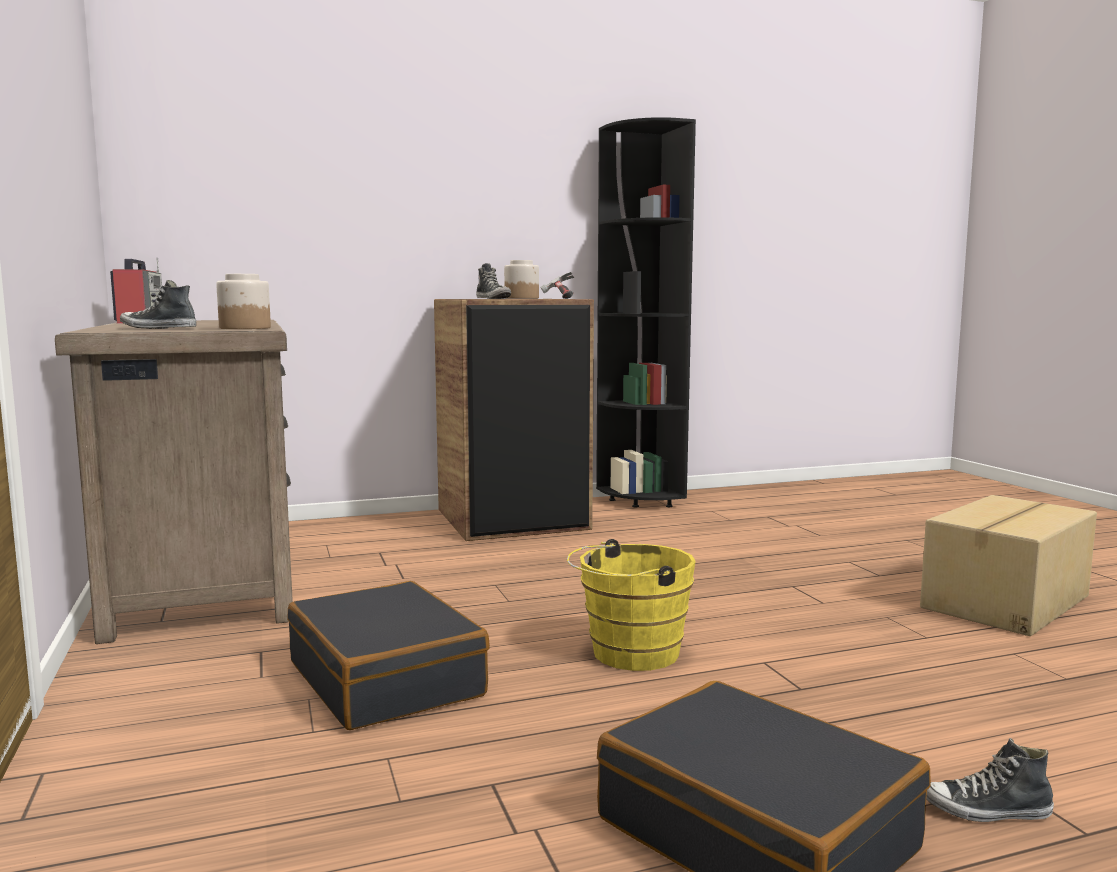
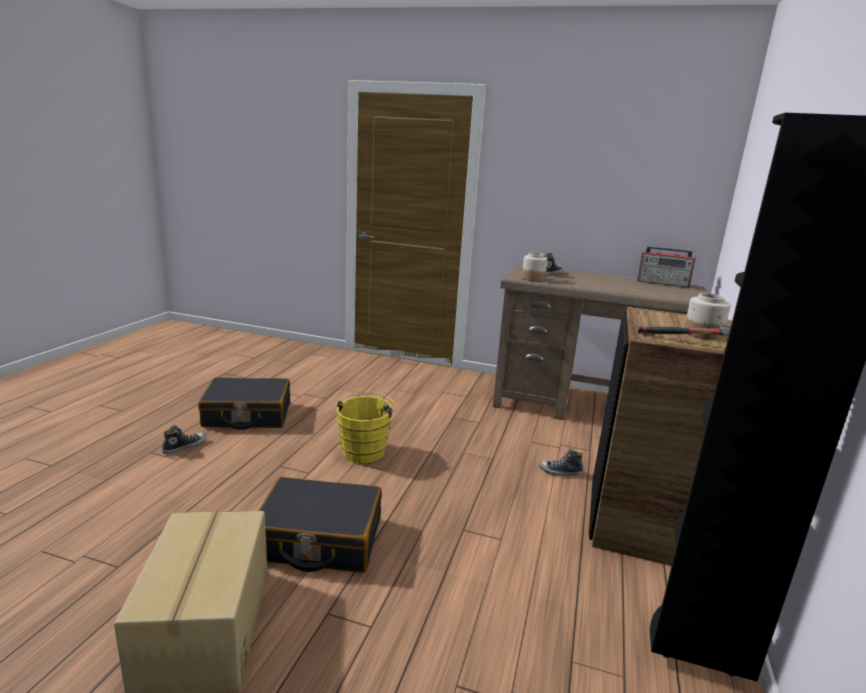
camera: 125 degrees right, 10 degrees up
black suitcase [287,581,490,730] -> black suitcase moved to [259,477,382,573]
shoe [476,263,511,299] -> shoe moved to [538,448,583,476]

